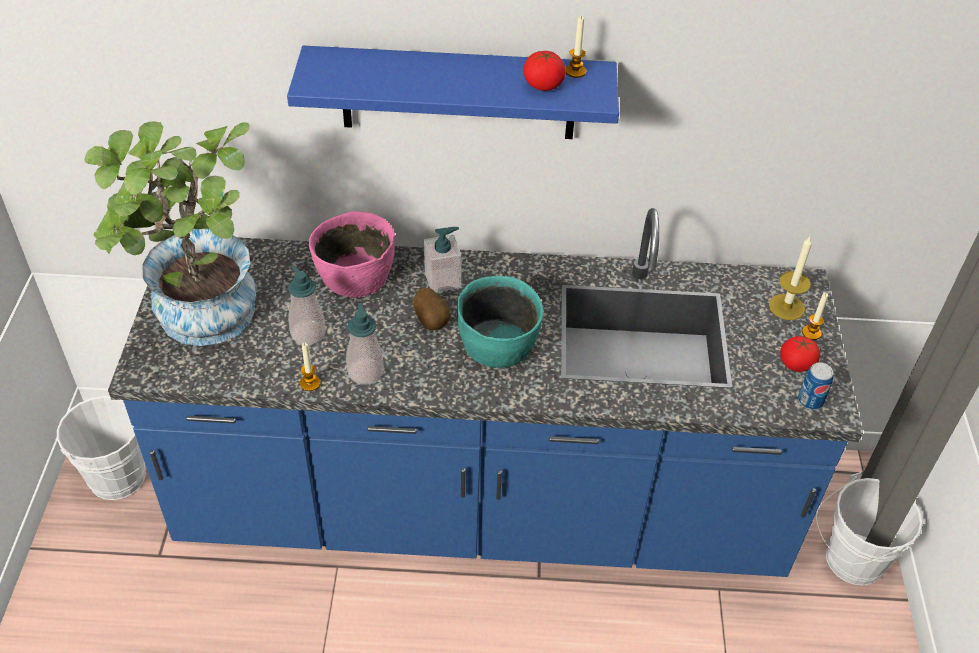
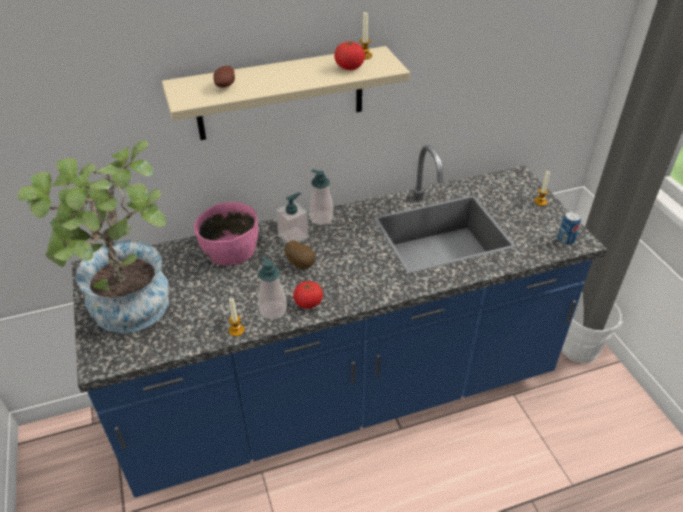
camera: 20 degrees left, 5 degrees down
white bucket [57,396,146,500] -> none
blue shelf [287,46,619,139] -> beige shelf [162,46,410,140]
soap dispenser [288,266,326,345] -> soap dispenser moved to [310,169,333,225]
turquoise bowl [457,276,543,368] -> none
candle [769,235,812,320] -> none
tomato [780,336,820,372] -> tomato moved to [293,281,323,309]
none -> potato [213,66,235,88]

